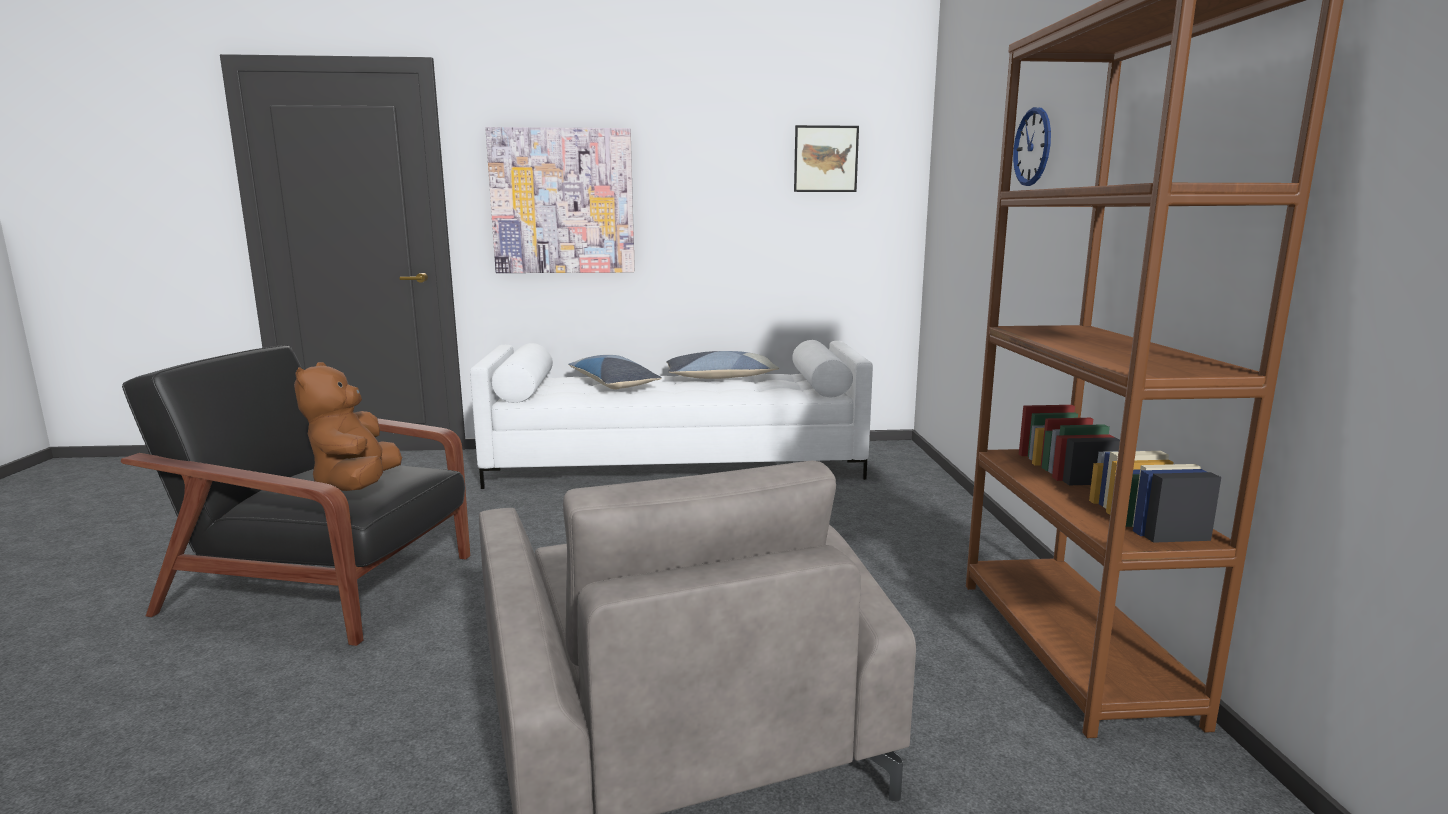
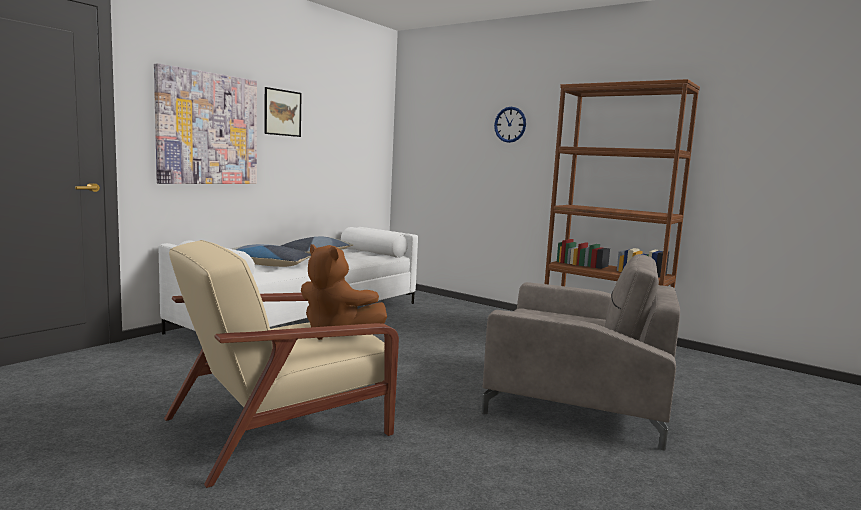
camera: 50 degrees left, 5 degrees down
black armchair [121,345,470,646] -> beige armchair [164,240,399,488]
picture [794,125,859,192] -> picture moved to [264,87,302,137]

